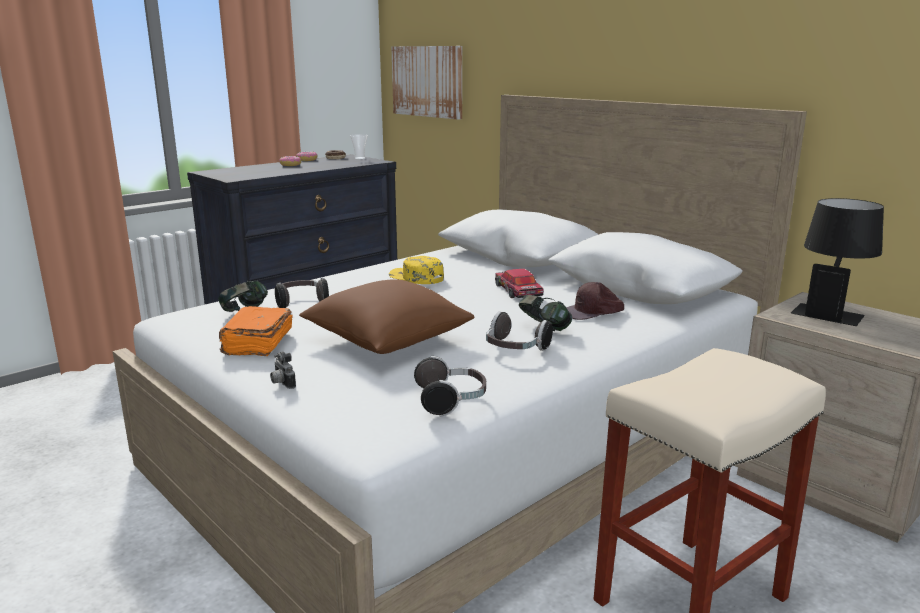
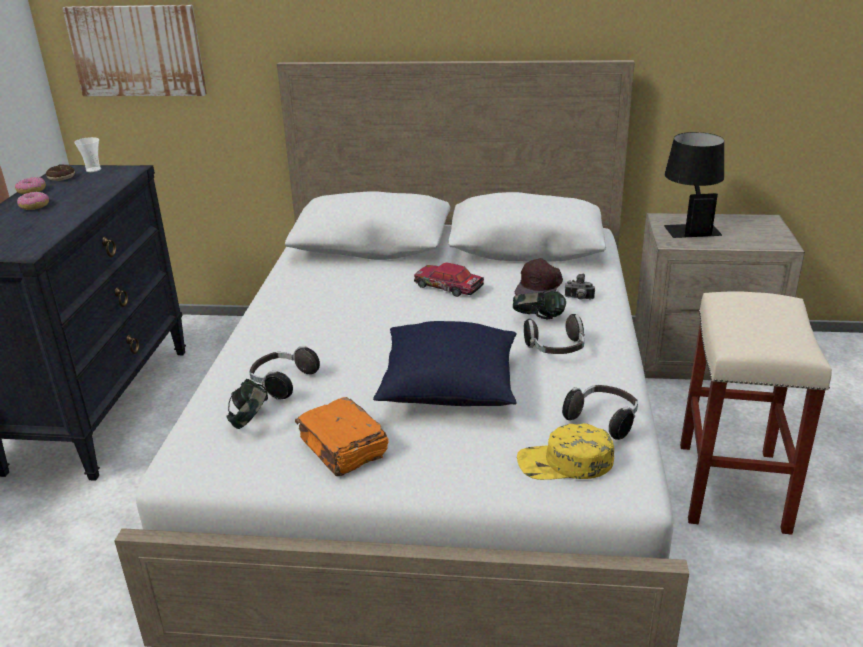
camera: 40 degrees left, 10 degrees up
camera [270,351,296,389] -> camera moved to [565,274,595,300]
brown pillow [299,279,475,354] -> blue pillow [373,321,517,406]
yellow cap [389,256,444,284] -> yellow cap moved to [517,423,614,480]

